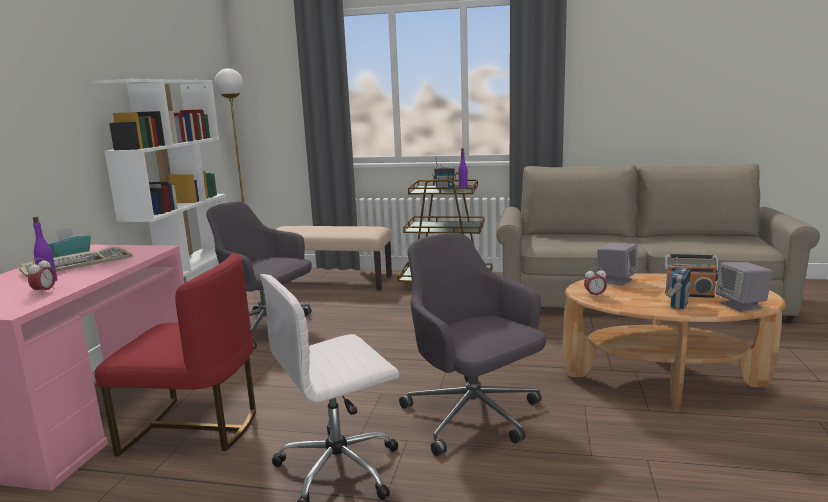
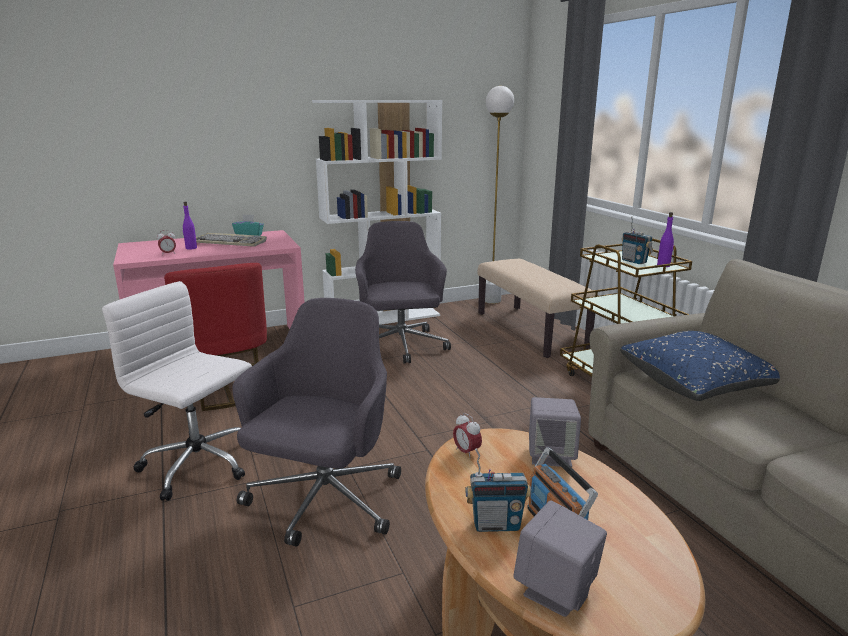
camera: 55 degrees right, 5 degrees up
none -> blue pillow [620,331,780,401]

